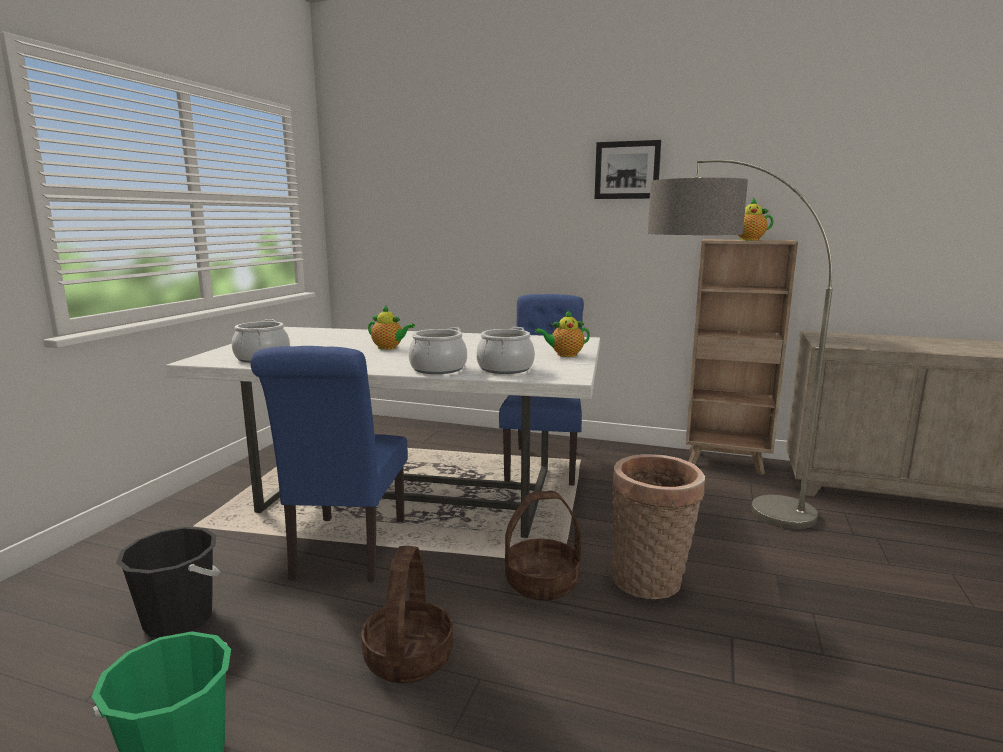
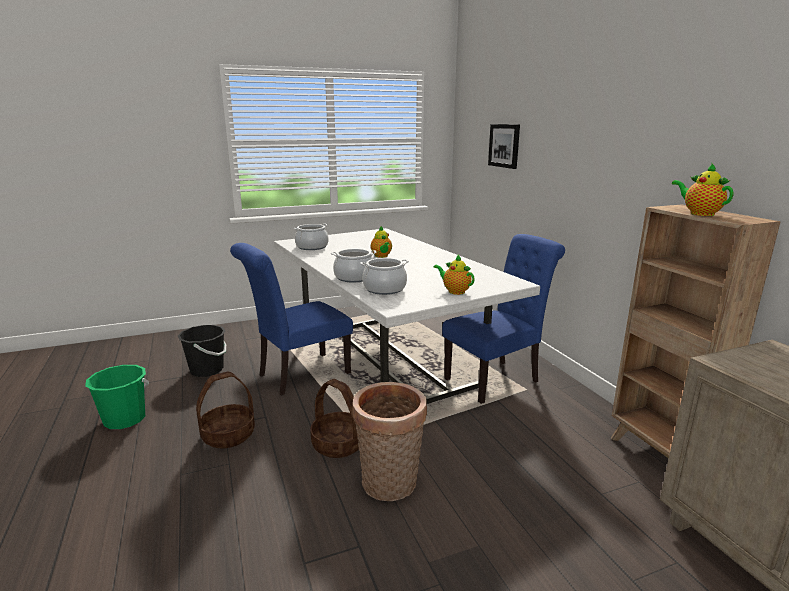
camera: 50 degrees right, 5 degrees up
picture [594,140,661,199] -> picture moved to [488,124,520,169]
floor lamp [648,160,833,529] -> none

